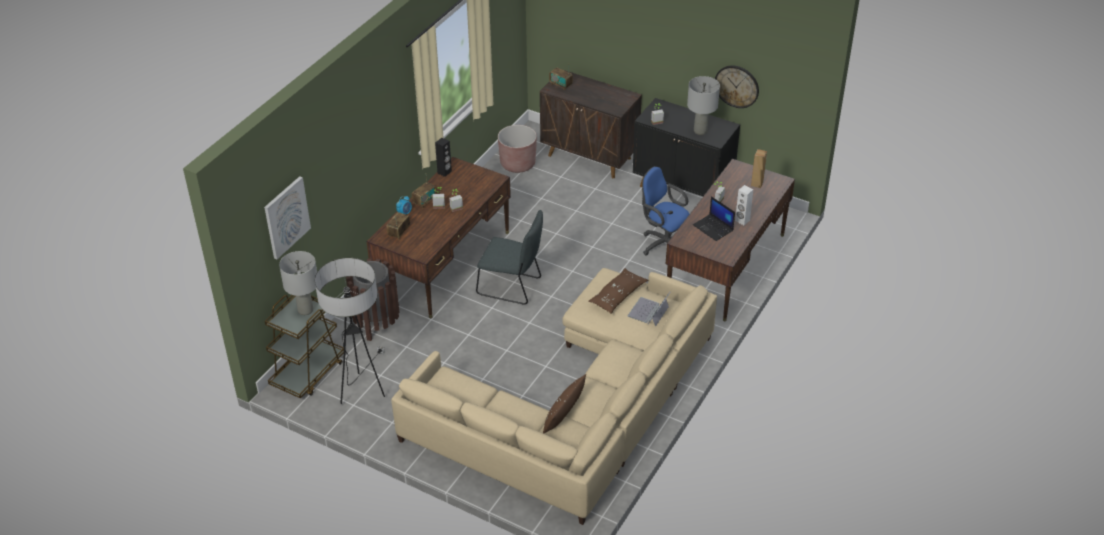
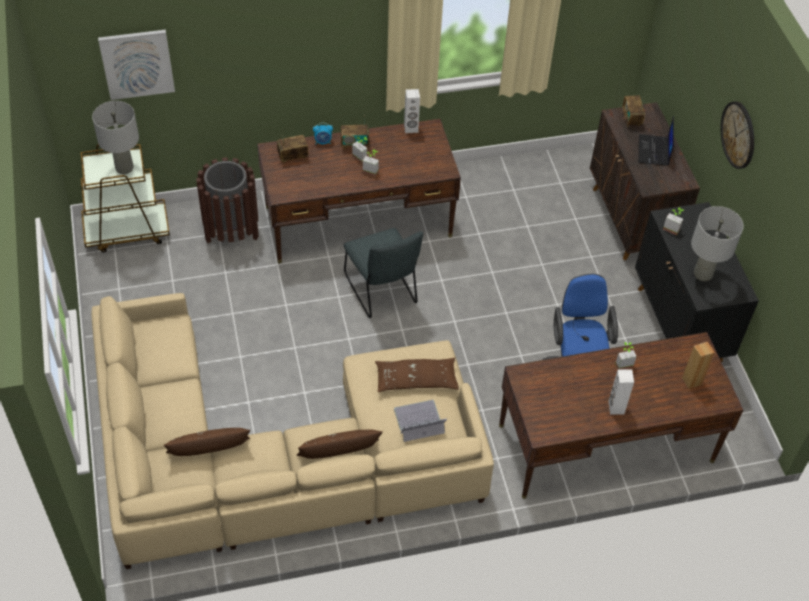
camera: 45 degrees right, 10 degrees up
floor lamp [315,258,385,404] -> none
black speaker [435,138,452,177] -> white speaker [404,89,420,133]
brown planter [498,125,537,173] -> none
laptop [693,196,735,241] -> laptop moved to [639,117,674,165]
wall clock [715,66,759,108] -> wall clock moved to [721,101,754,169]
none -> brown pillow [296,429,383,459]

